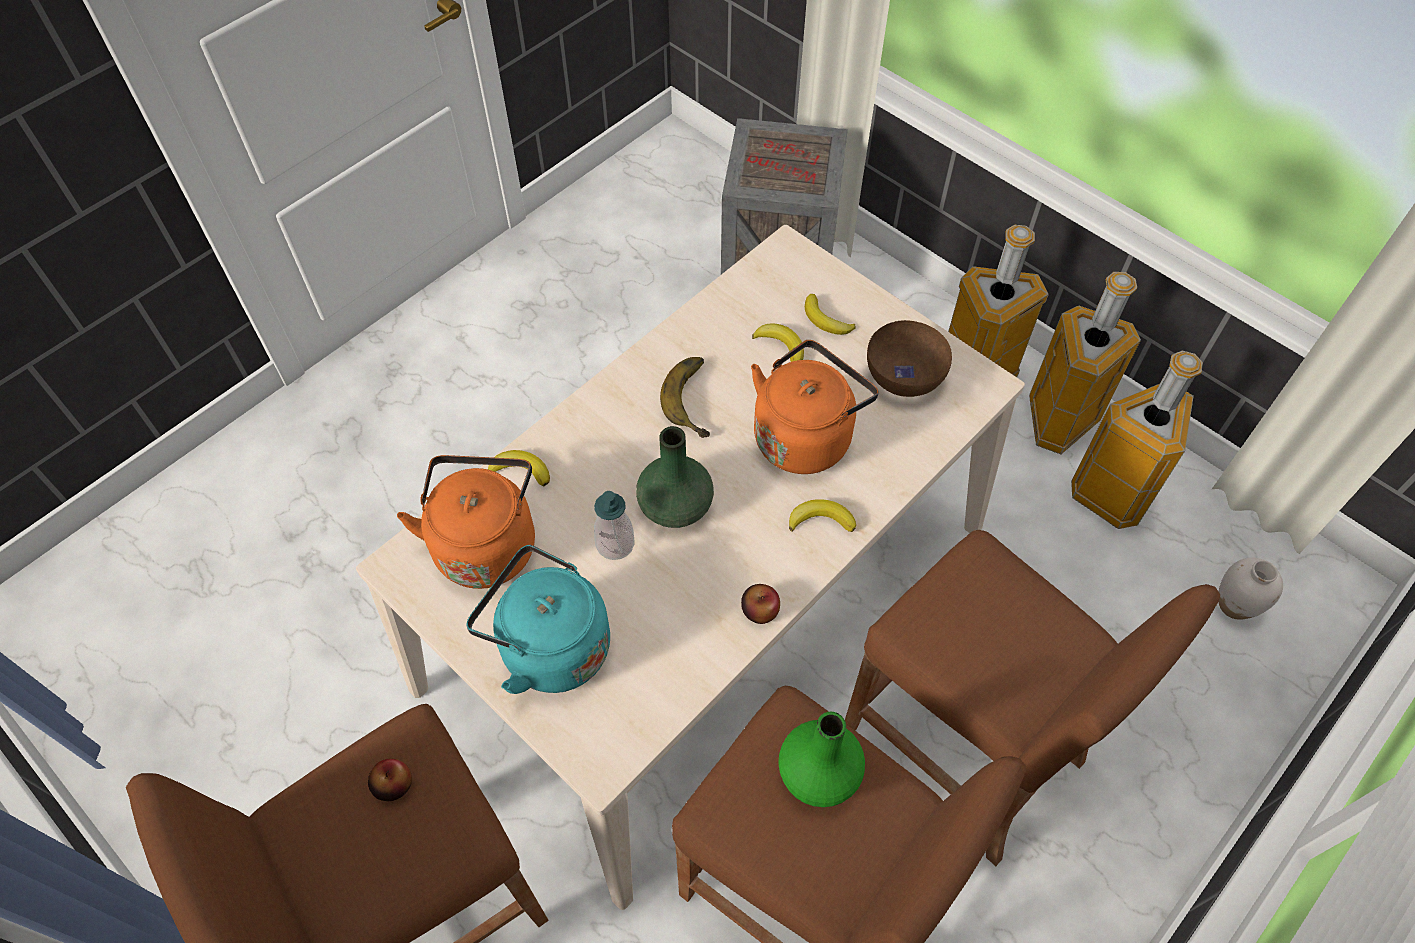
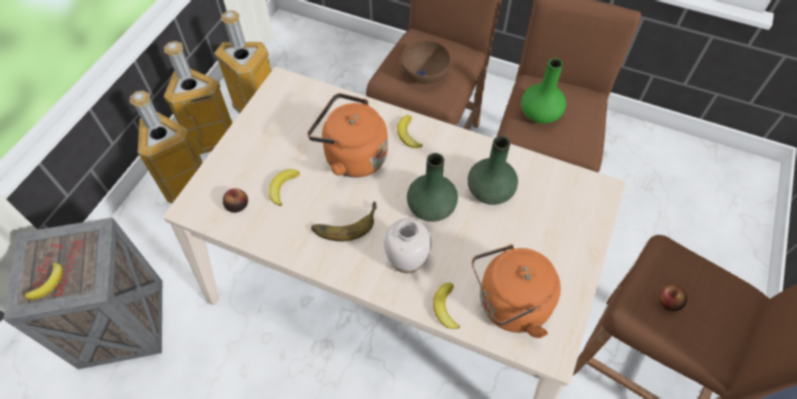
camera: 110 degrees left, 0 degrees up
turquoise kettle [466,545,610,694] -> none
soap dispenser [594,491,635,560] -> none
apple [741,584,780,624] -> apple moved to [223,188,248,213]
banana [805,294,856,335] -> banana moved to [25,263,63,300]
brown bowl [867,320,952,397] -> brown bowl moved to [401,41,450,84]
white vase [1219,558,1283,620] -> white vase moved to [384,218,431,273]
none -> green vase [468,136,518,205]

